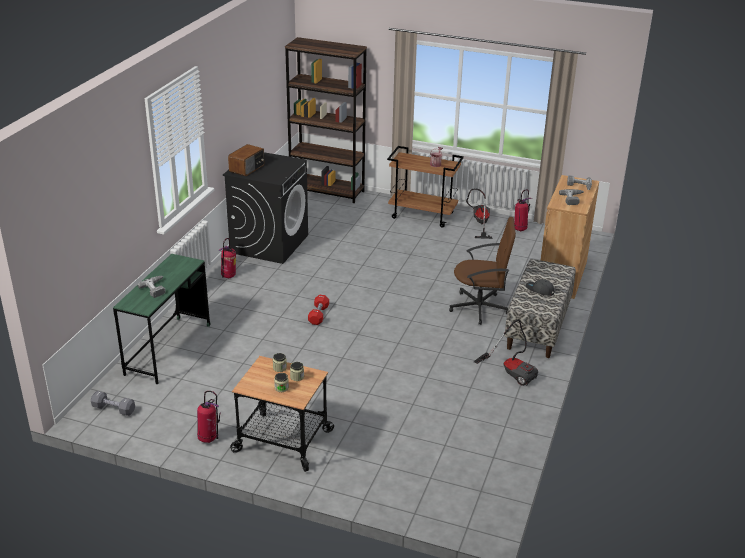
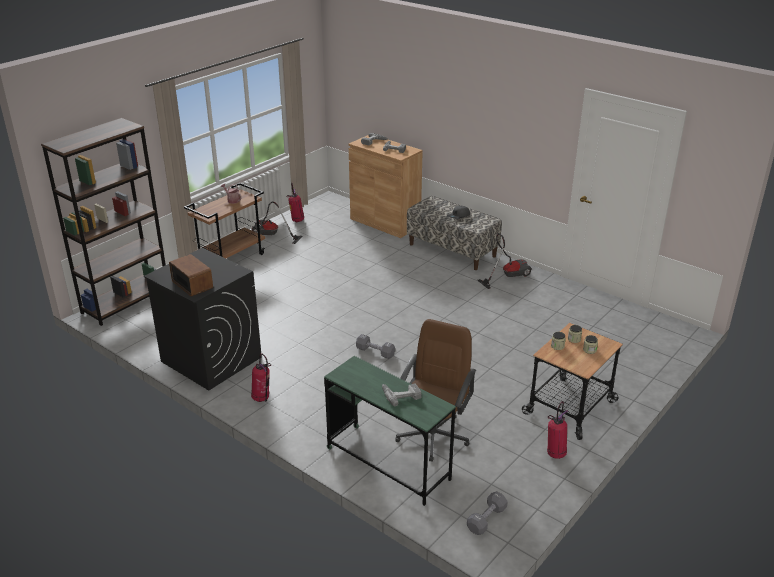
camera: 70 degrees left, 0 degrees up
red dumbbell [308,295,329,325] -> grey dumbbell [356,334,395,359]
brown office chair [449,217,516,325] -> brown office chair moved to [395,319,476,462]

